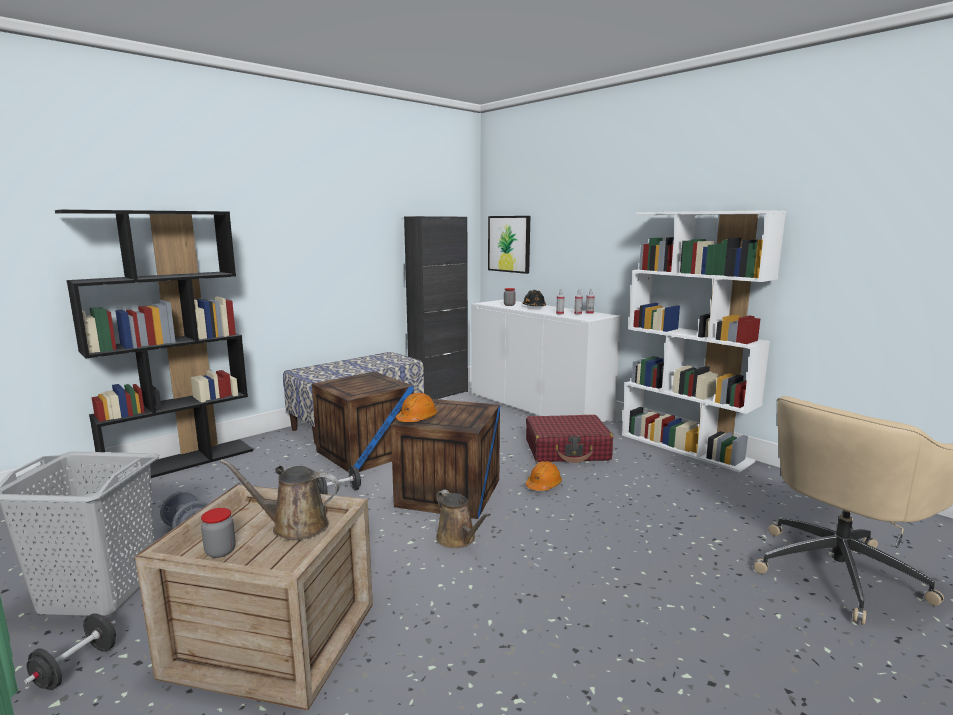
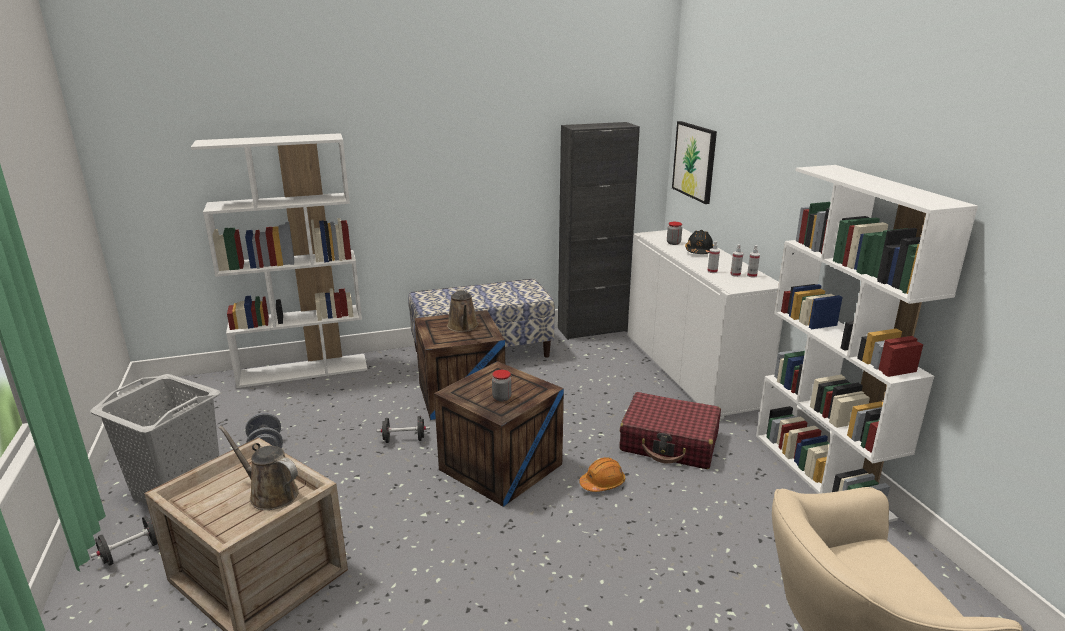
camera: 25 degrees right, 10 degrees up
black bookcase [55,210,253,478] -> white bookcase [191,133,367,388]
jar [201,508,236,558] -> jar moved to [492,370,512,402]
orange hard hat [396,393,438,422] -> none
brown watering can [436,490,491,548] -> brown watering can moved to [447,288,479,332]

